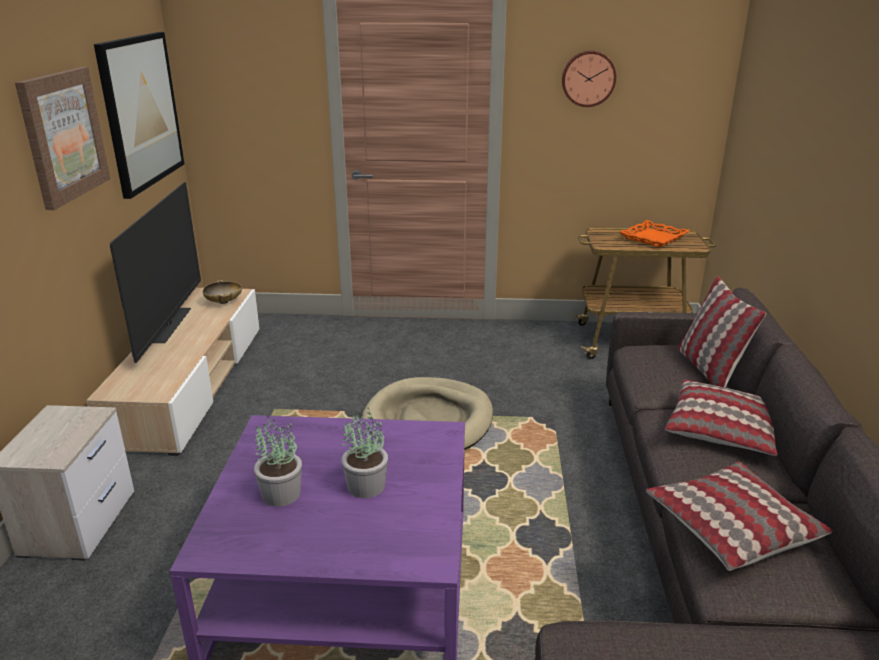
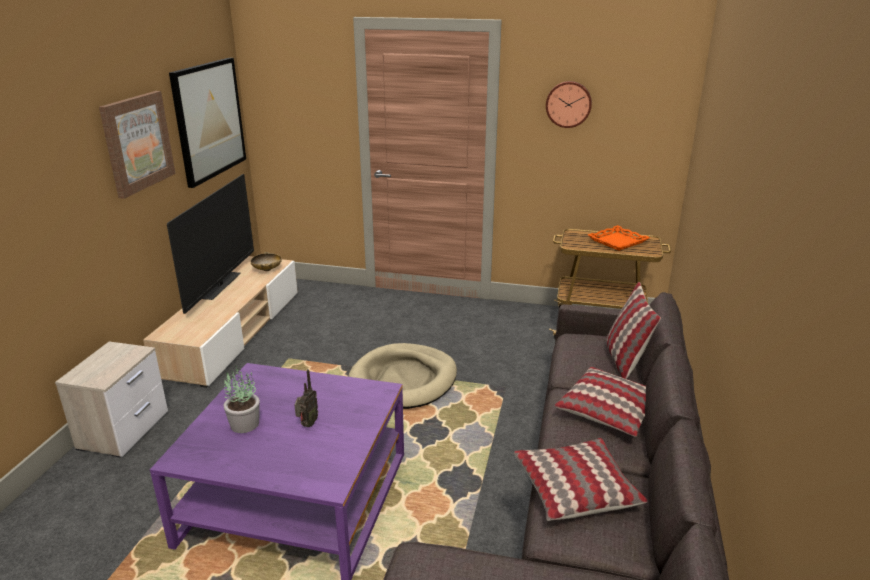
camera: 10 degrees right, 0 degrees up
potted plant [341,408,388,498] -> radio [295,369,318,428]

